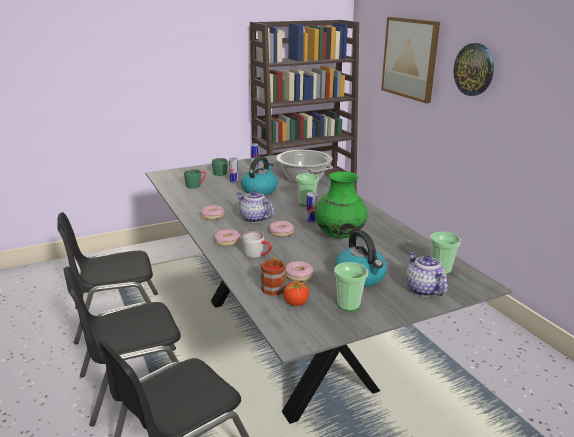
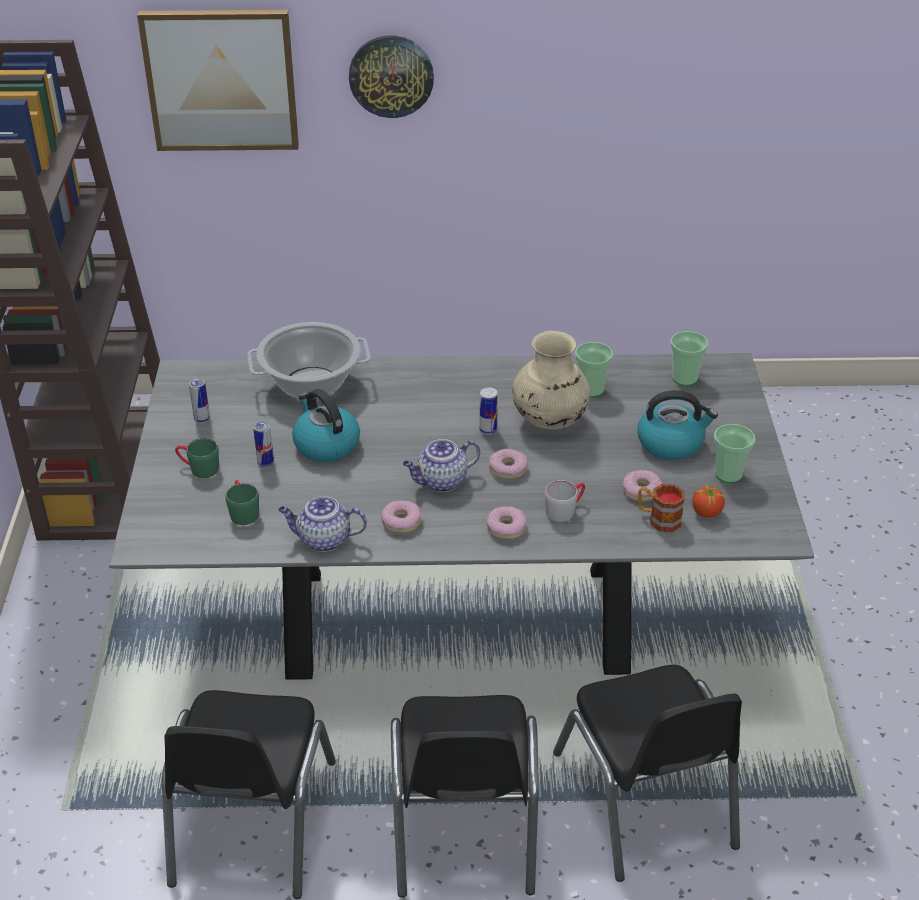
camera: 65 degrees left, 15 degrees up
cup [296,173,319,206] -> cup moved to [575,342,613,397]
green vase [315,171,368,238] -> beige vase [512,331,591,430]
teapot [406,251,448,296] -> teapot moved to [278,496,367,552]

